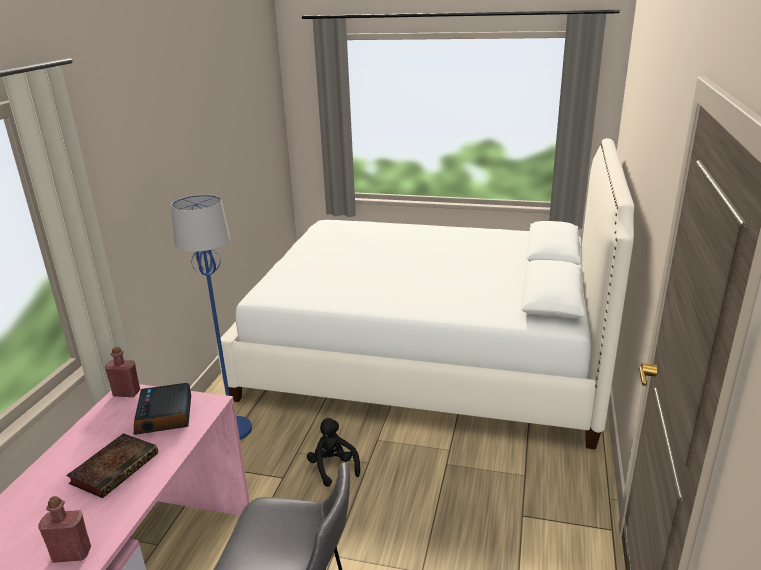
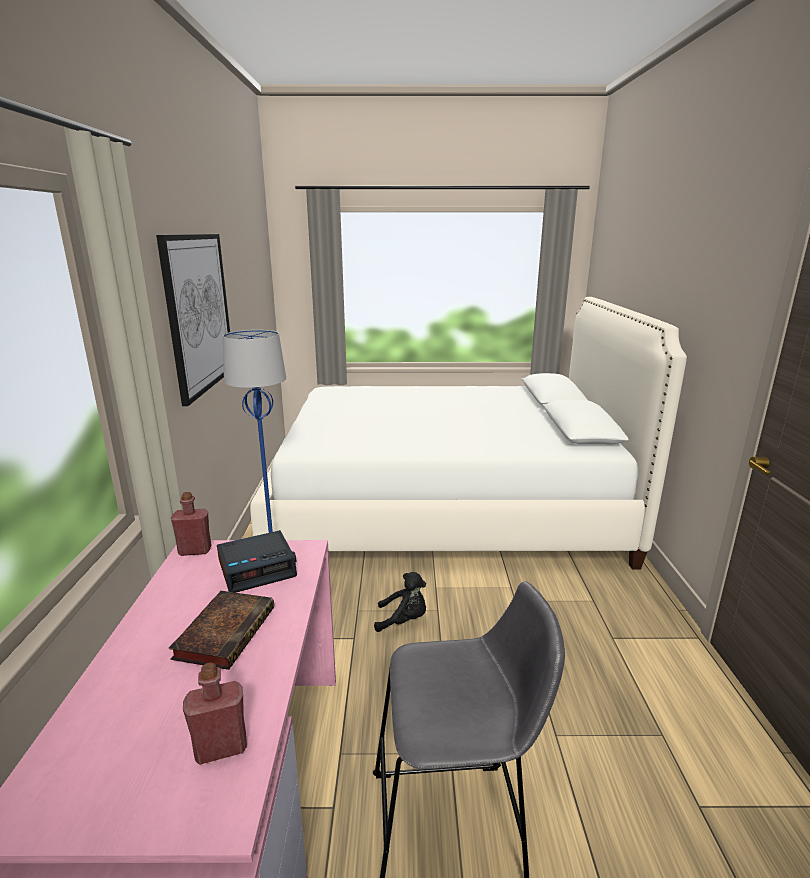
camera: 15 degrees left, 5 degrees down
alarm clock [133,383,191,435] -> alarm clock turned 90 degrees counterclockwise [217,530,297,593]
black plush toy [307,418,360,487] -> black plush toy turned 135 degrees clockwise [374,572,426,632]
none -> picture [156,234,230,406]

